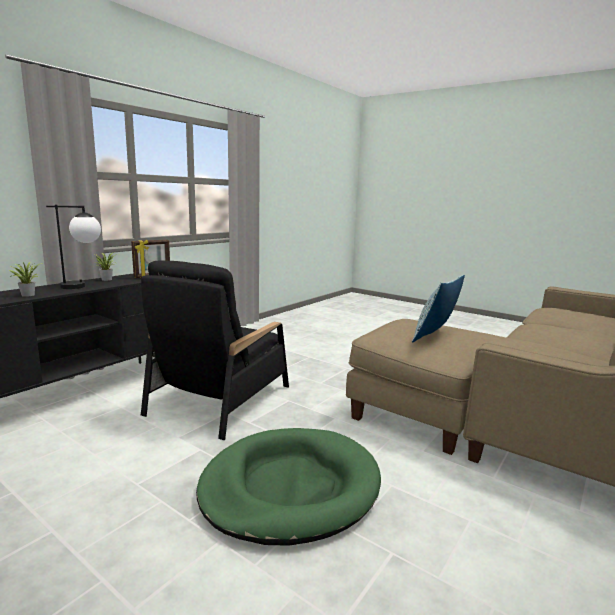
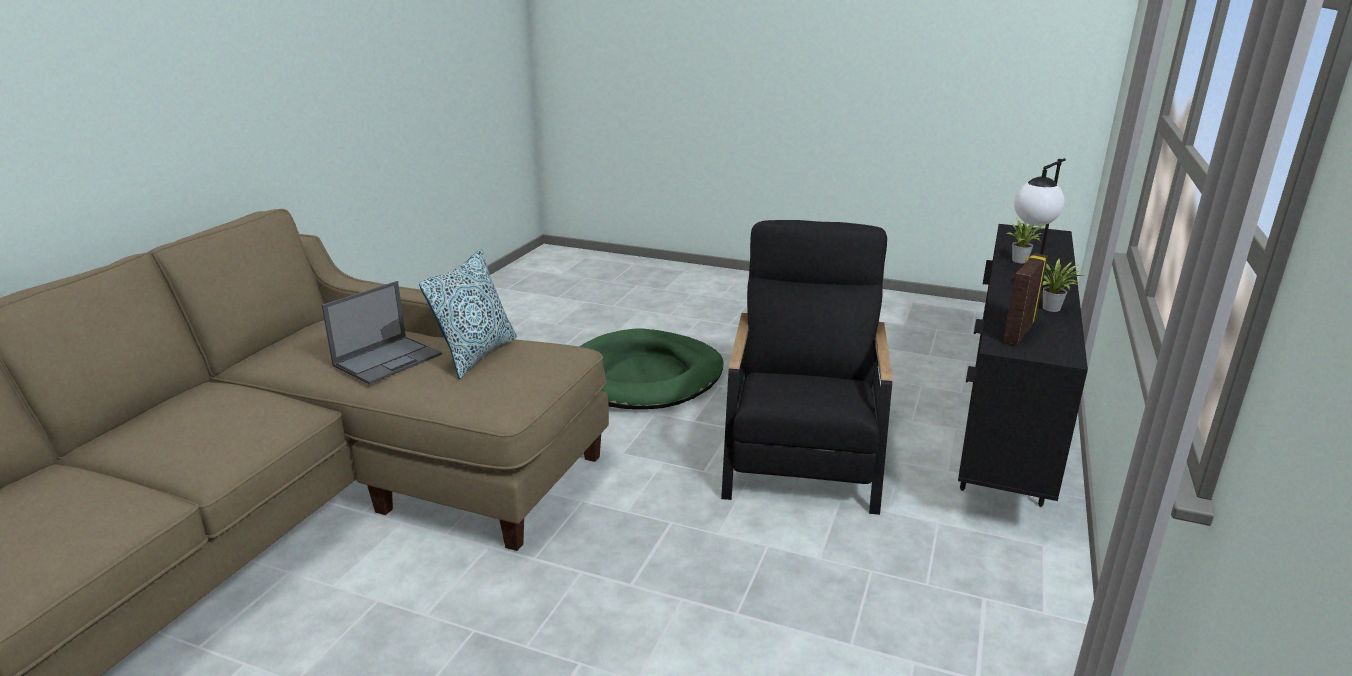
camera: 165 degrees right, 10 degrees up
none -> laptop [322,281,442,384]

